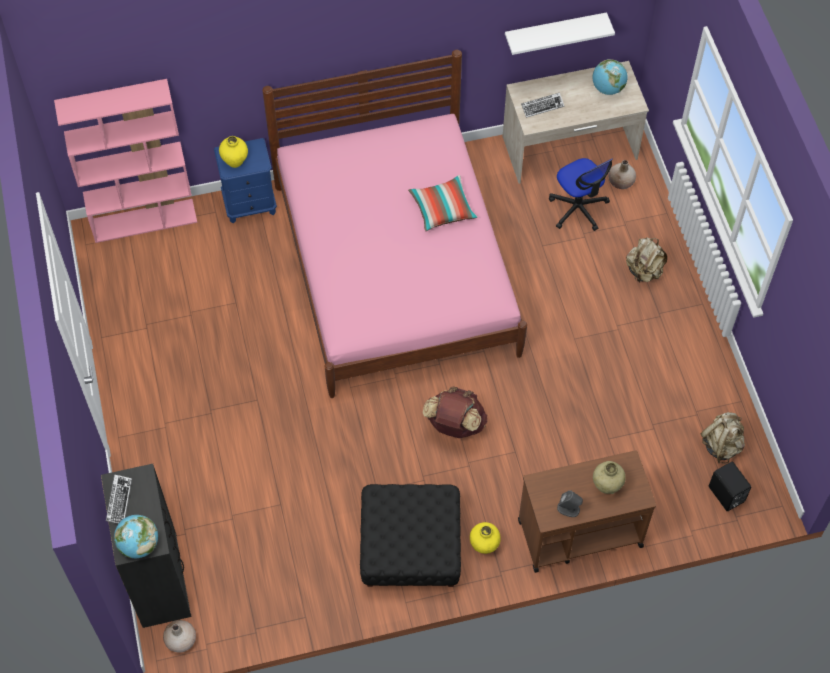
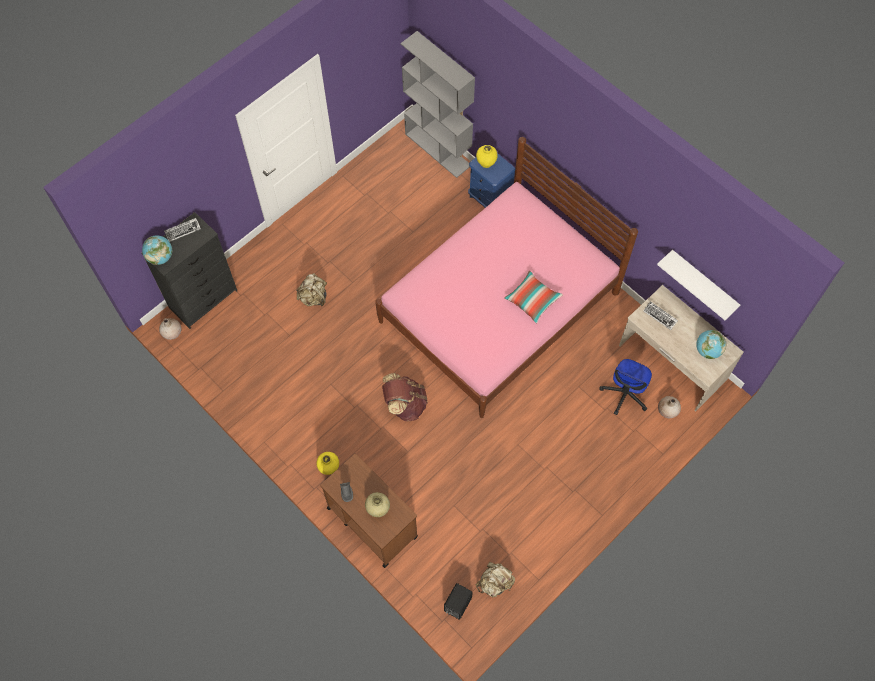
camera: 60 degrees right, 5 degrees up
pink bookcase [54,79,197,243] -> grey bookcase [401,31,475,178]
black ottoman [360,484,461,587] -> none
beige backpack [626,237,667,283] -> beige backpack moved to [296,273,327,306]

